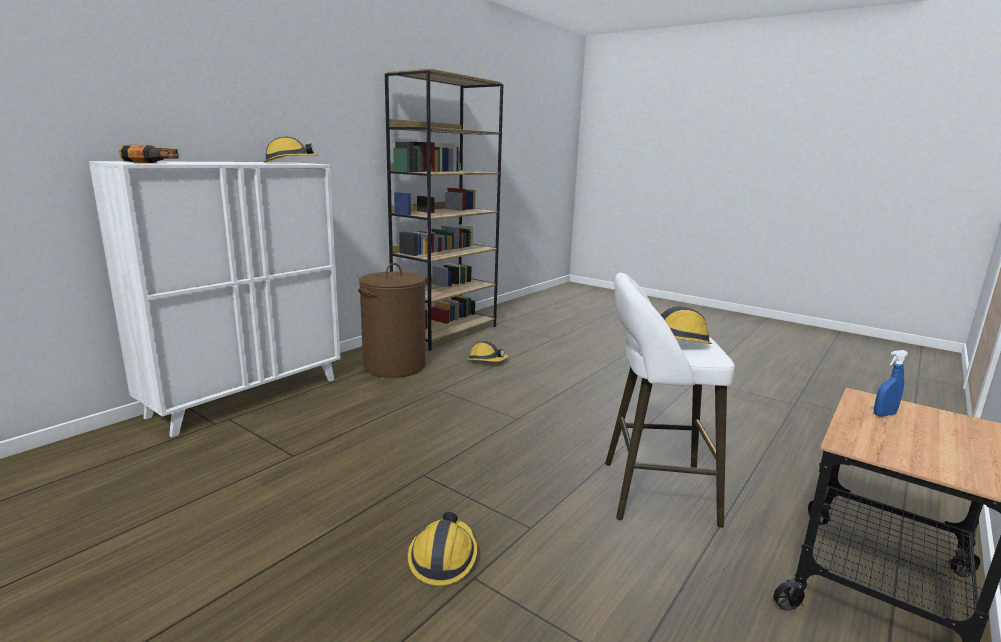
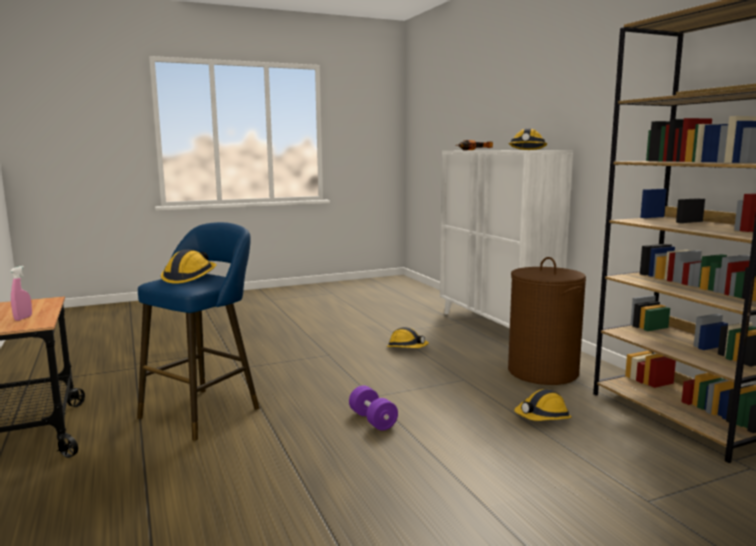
camera: 120 degrees right, 5 degrees down
hard hat [408,512,478,585] -> hard hat moved to [387,327,429,348]
white stool [605,273,735,528] -> blue stool [137,222,260,441]
blue spray bottle [874,350,908,417] -> pink spray bottle [10,266,32,321]
none -> purple dumbbell [349,385,398,431]

